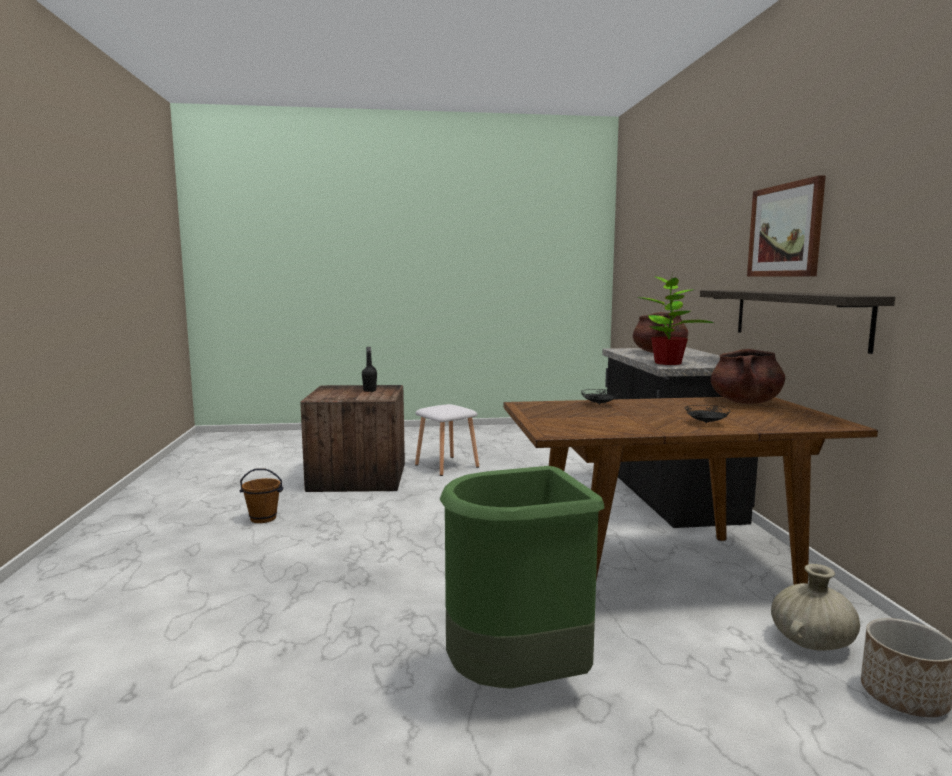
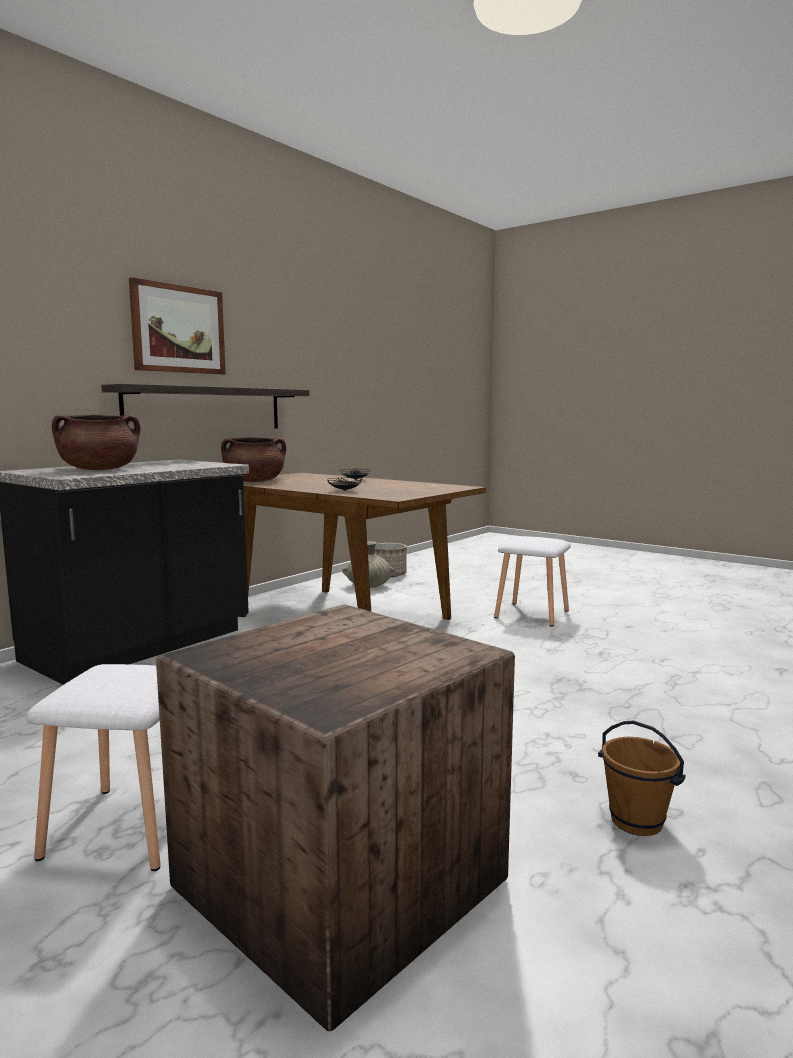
camera: 135 degrees left, 0 degrees up
black bottle [362,347,377,392] -> none
green trash can [439,466,604,689] -> white stool [494,536,571,627]
potted plant [640,273,714,365] -> none

